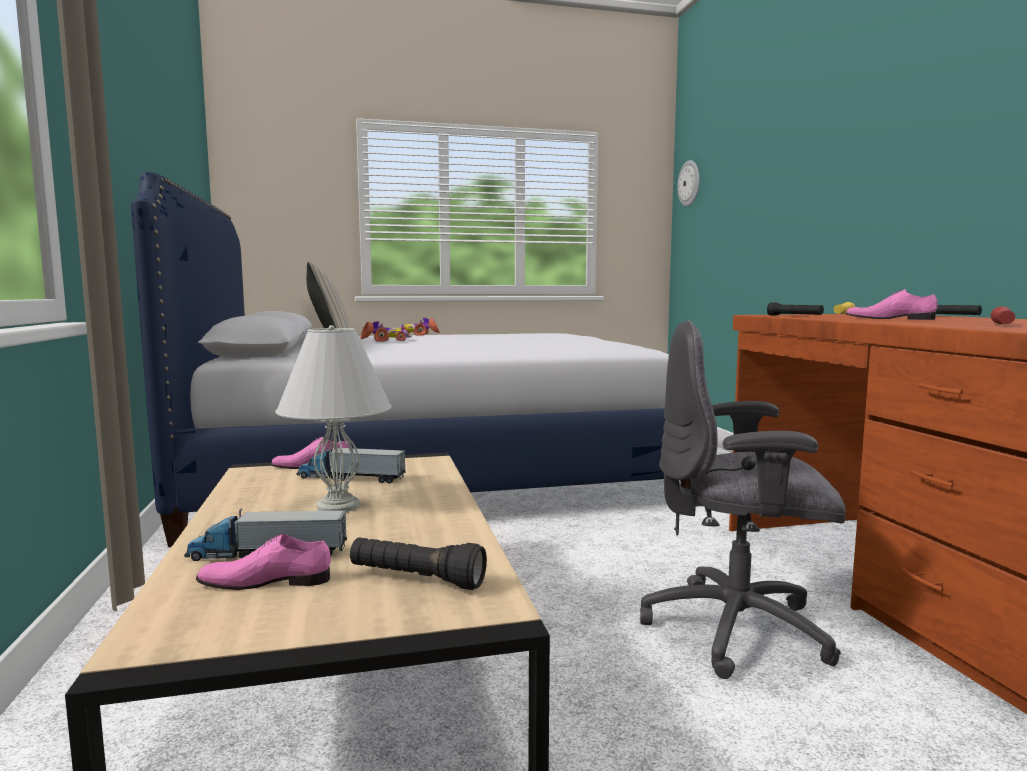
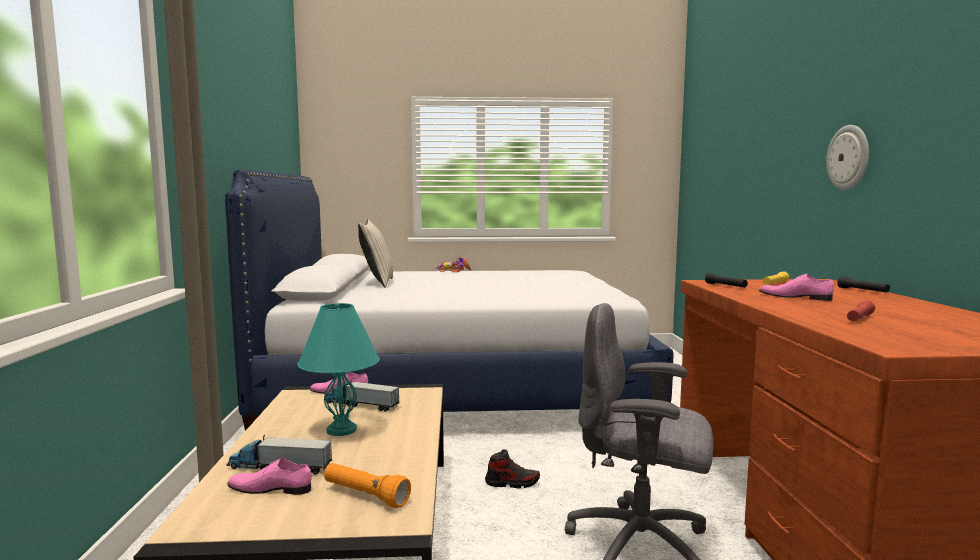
camera: 10 degrees right, 0 degrees up
white table lamp [275,325,391,512] -> turquoise table lamp [298,303,379,436]
black flashlight [350,537,487,590] -> orange flashlight [324,463,411,508]
toy car [361,321,412,342] -> none
wall clock [677,160,700,207] -> wall clock moved to [826,125,869,190]
none -> shoe [485,449,540,489]

